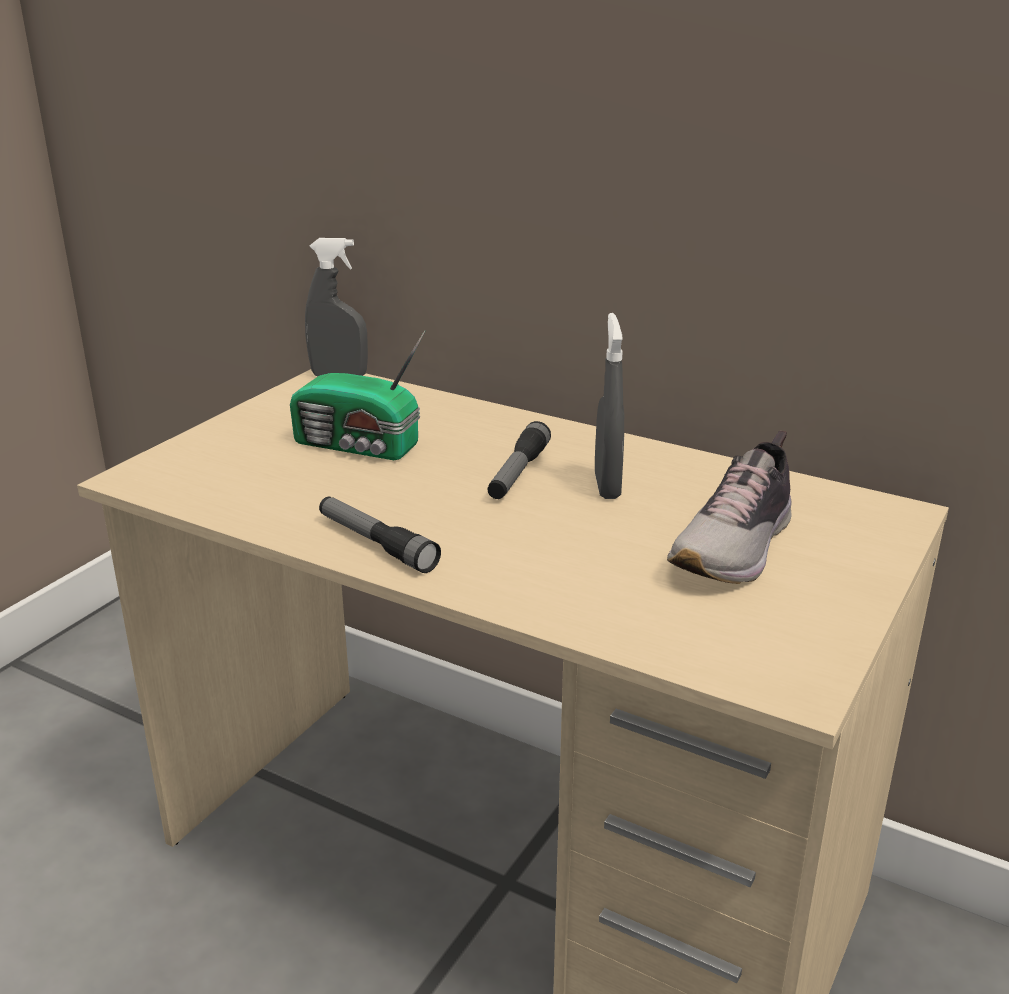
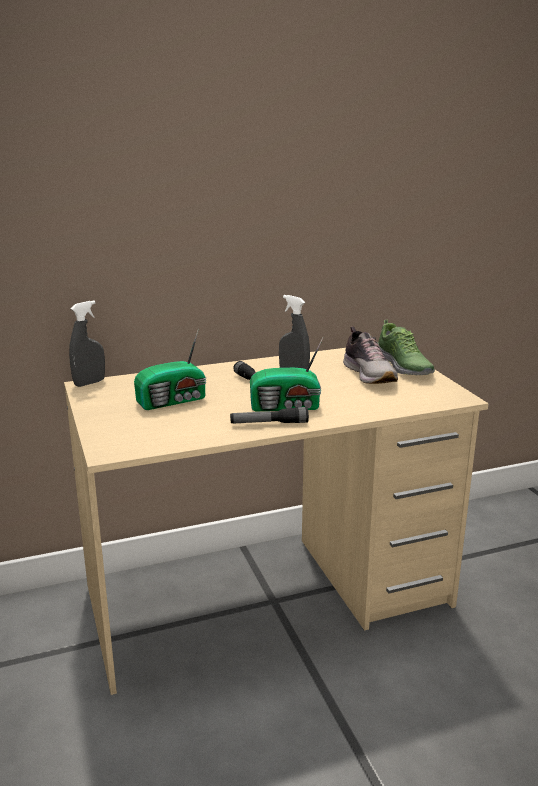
camera: 50 degrees left, 5 degrees down
none -> radio [250,338,323,411]
none -> shoe [377,320,435,375]

